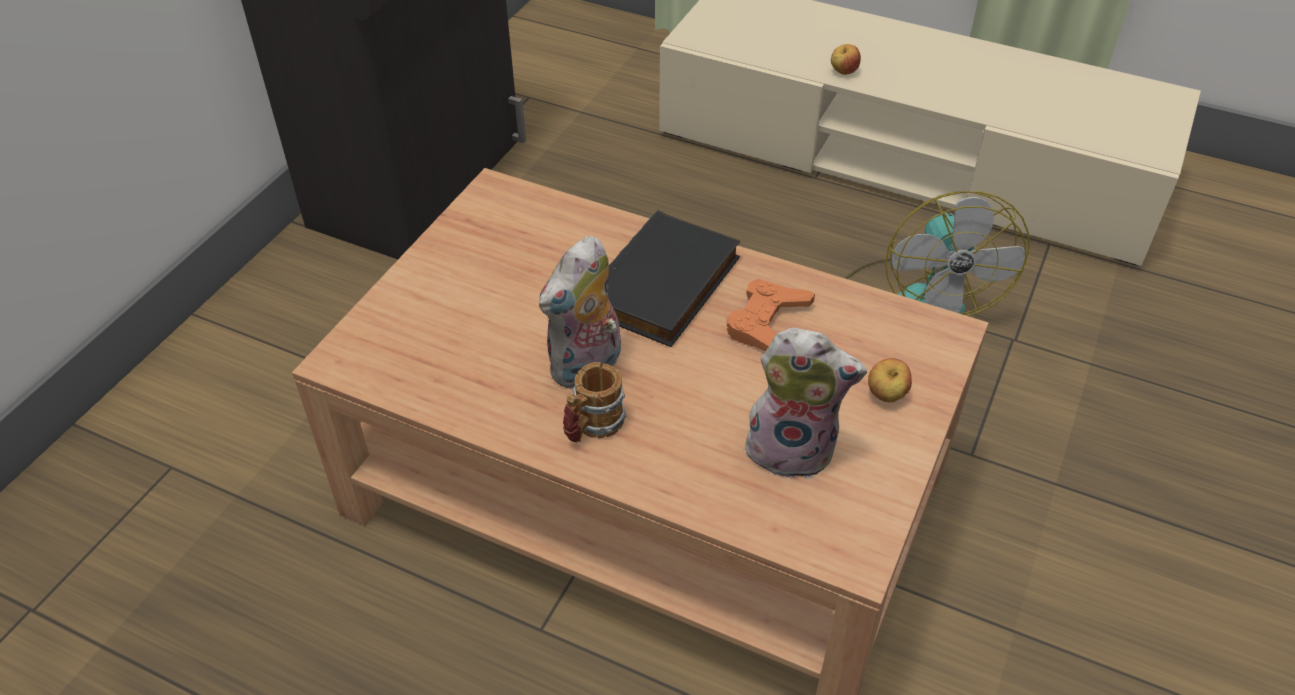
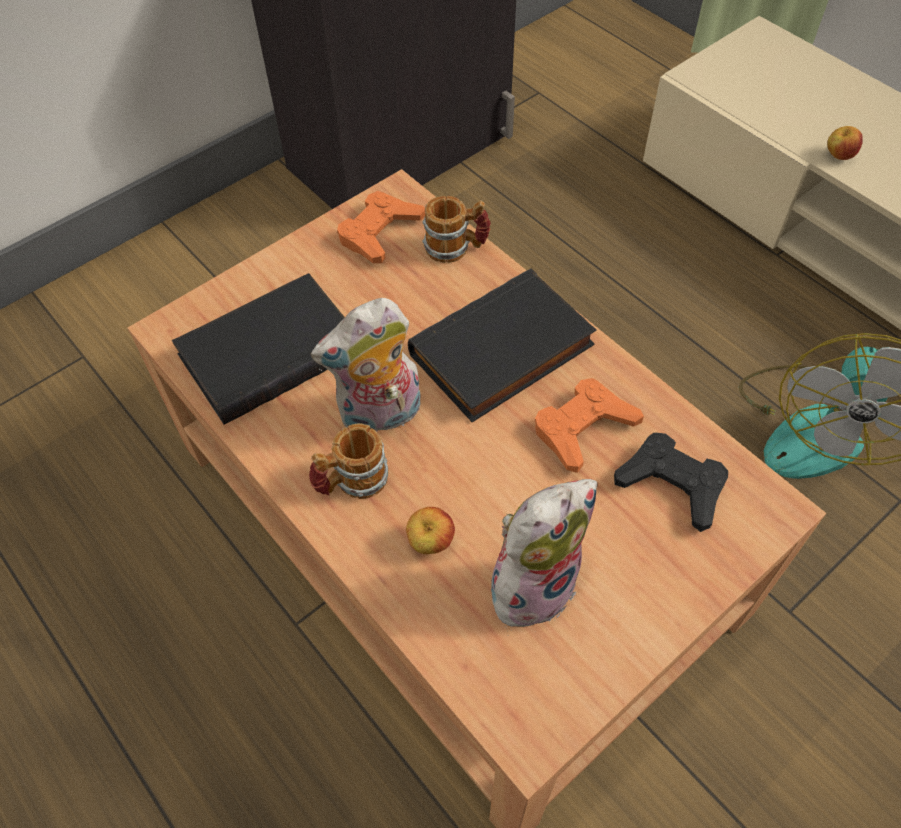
camera: 25 degrees right, 10 degrees up
plush toy [745,328,867,479] -> plush toy turned 75 degrees counterclockwise [491,479,597,631]
apple [868,358,912,402] -> apple moved to [406,507,455,554]
none -> black book [172,273,345,425]
none -> orange game controller [337,191,425,263]
none -> mug [422,196,491,263]
none -> black game controller [614,432,728,532]

